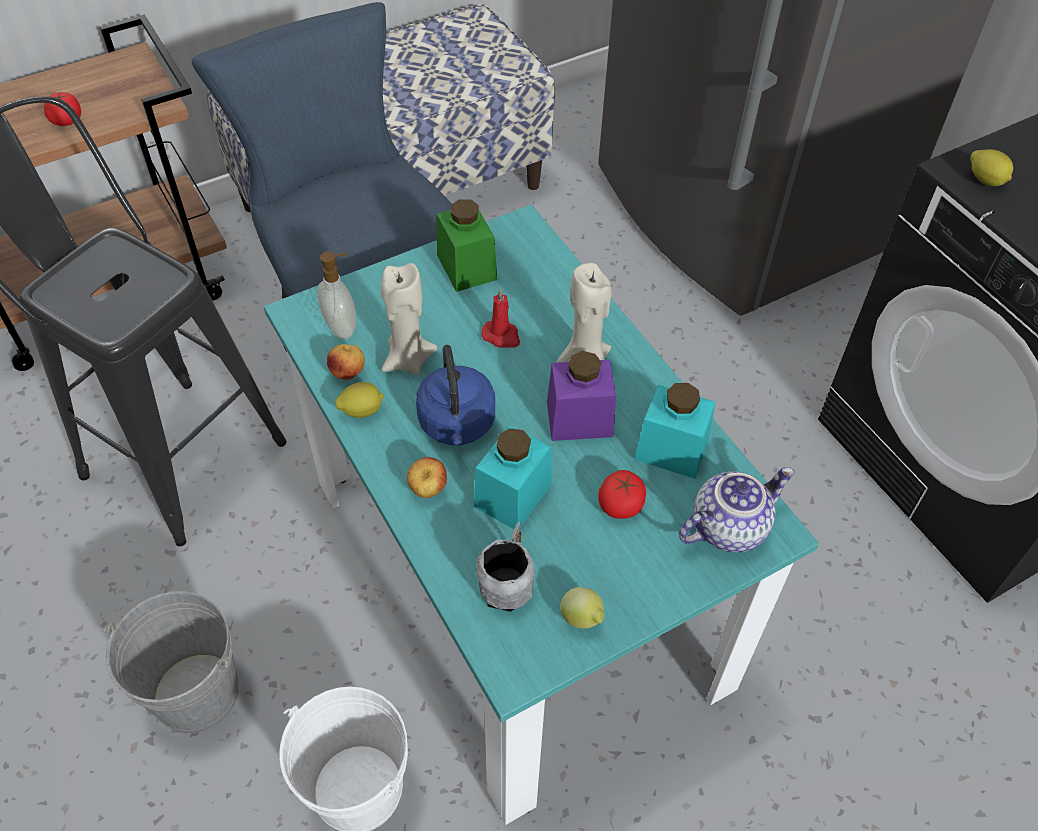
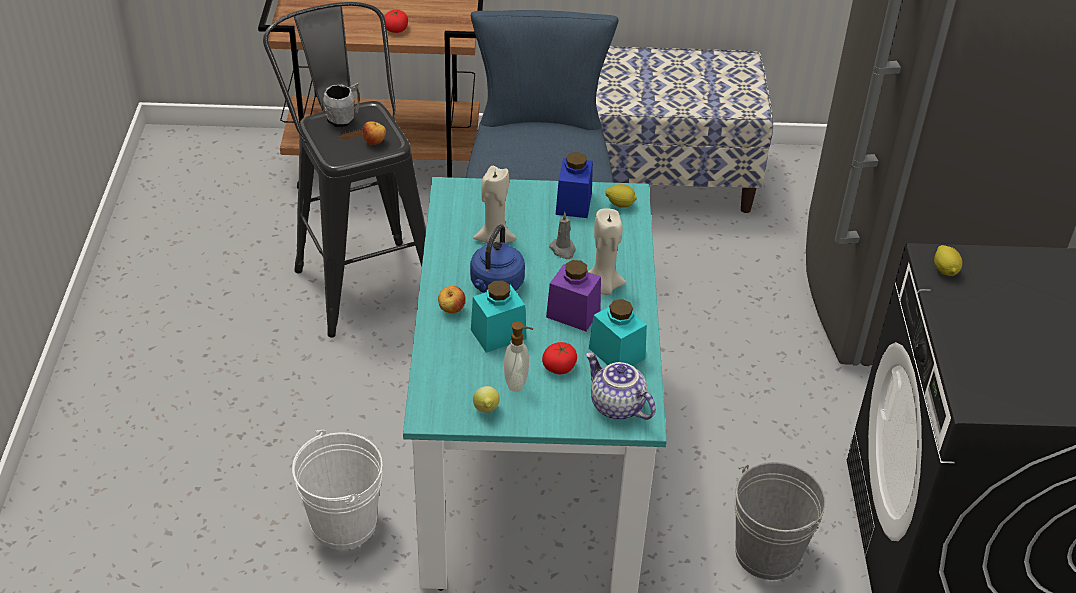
camera: 30 degrees right, 10 degrees down
grey bucket [102,591,239,733] -> grey bucket moved to [735,462,826,580]
soap dispenser [317,251,356,339] -> soap dispenser moved to [504,321,533,392]
apple [327,344,365,380] -> apple moved to [362,121,386,145]
lemon [335,382,384,418] -> lemon moved to [605,184,637,208]
green jar [437,199,497,292] -> blue jar [555,152,593,218]
grey mug [476,522,535,612] -> grey mug moved to [323,83,360,127]
red candle [481,288,520,348] -> grey candle [549,212,576,259]
teapot [679,467,795,553] -> teapot turned 135 degrees counterclockwise [586,352,656,420]

